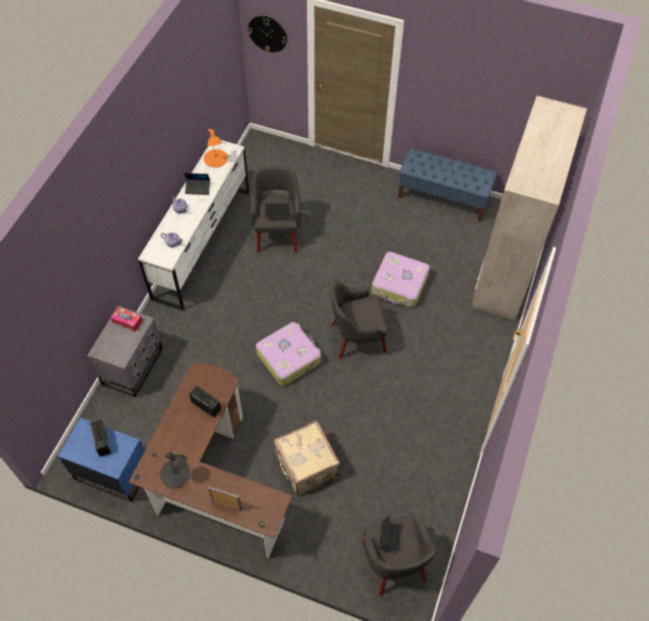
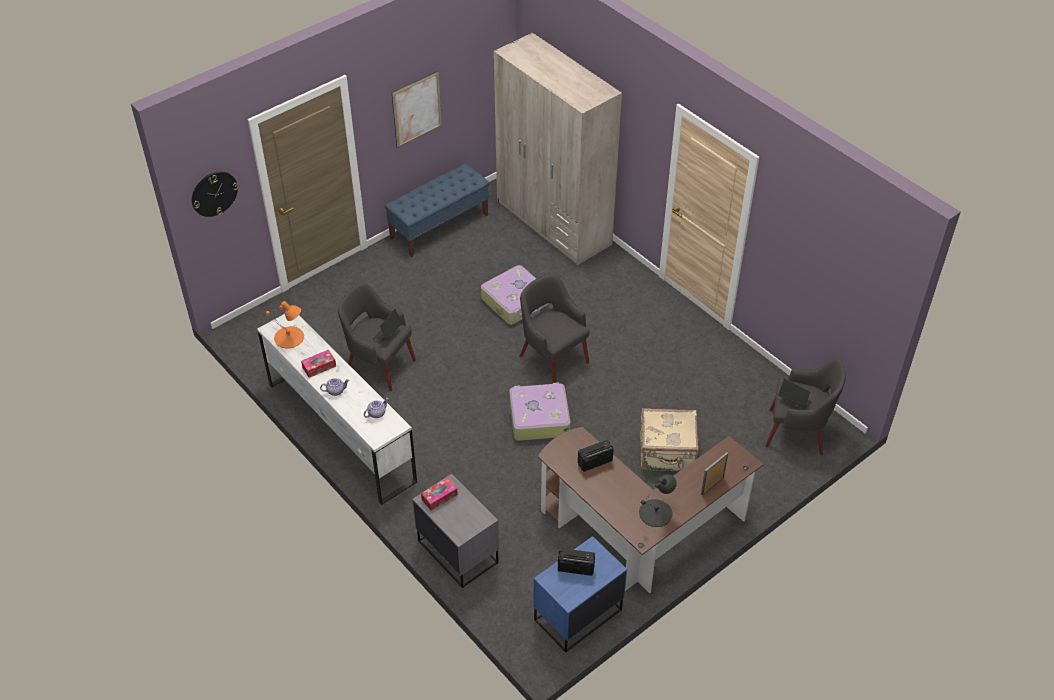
camera: 60 degrees left, 10 degrees down
laptop [184,173,210,195] -> tissue box [301,350,336,378]
grey armchair [331,280,387,359] -> grey armchair turned 120 degrees clockwise [520,274,589,383]
none -> picture [392,71,442,148]

